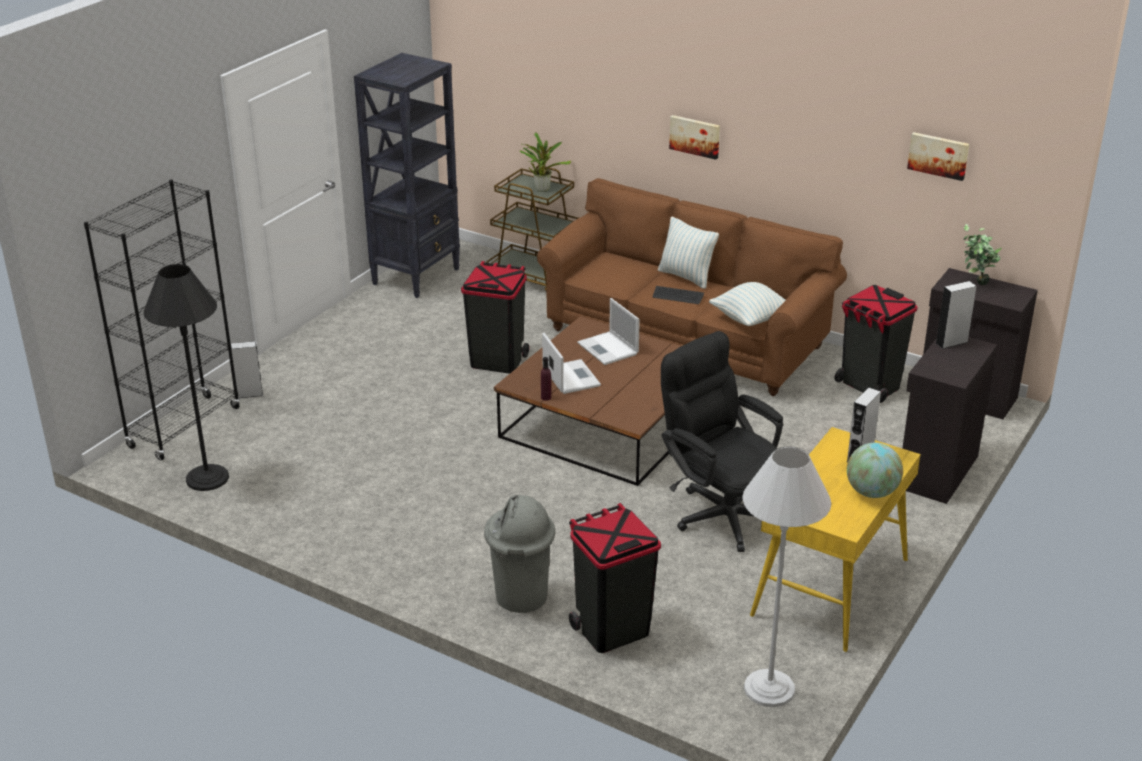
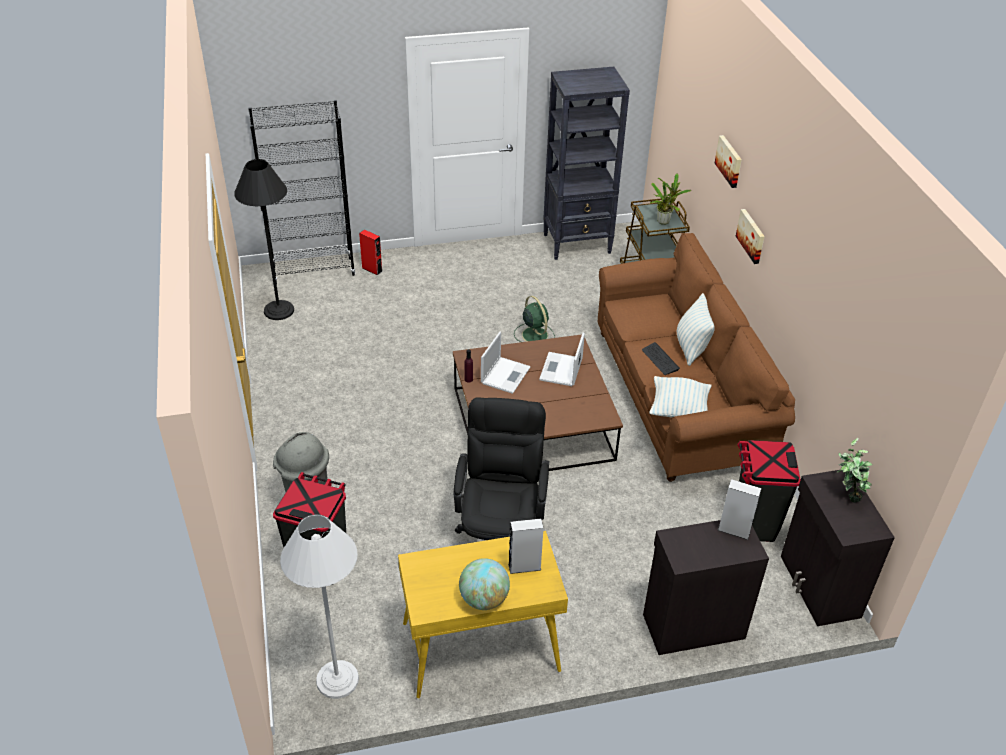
camera: 45 degrees right, 10 degrees up
grey speaker [228,341,263,398] -> red speaker [359,230,383,275]
black trash can [461,261,529,374] -> green fan [514,296,555,342]
picture [907,132,969,181] -> picture moved to [715,135,742,188]

